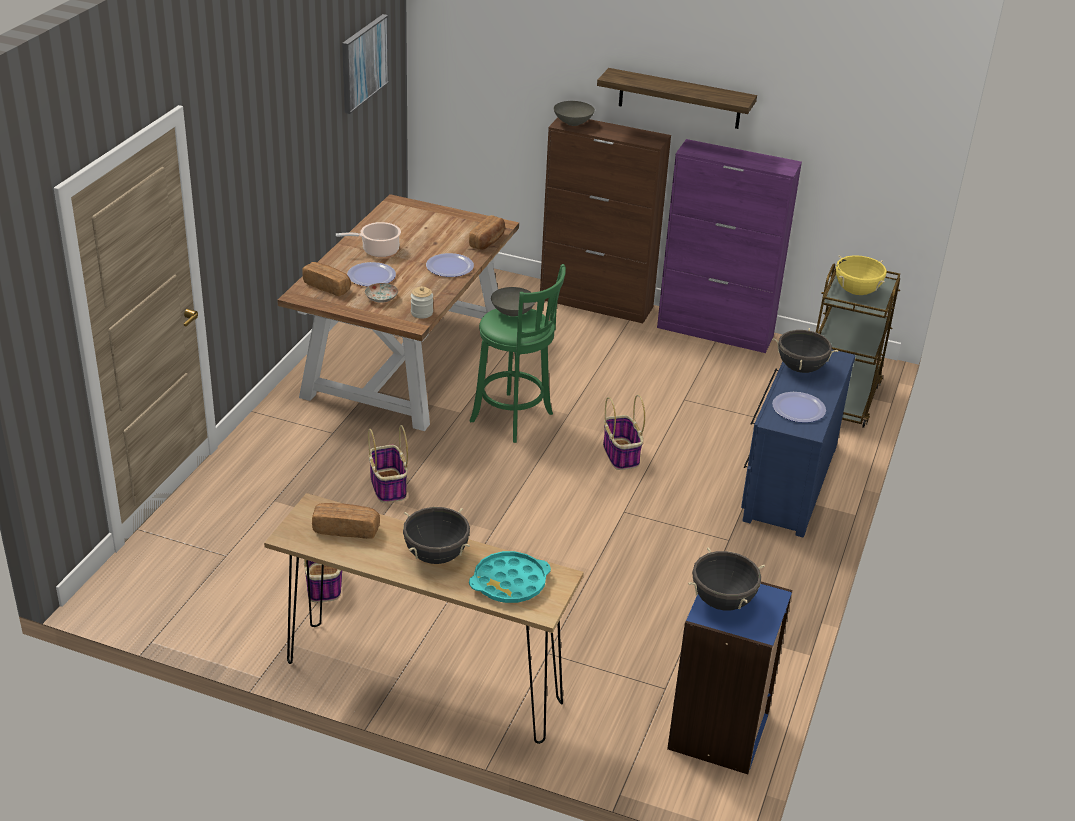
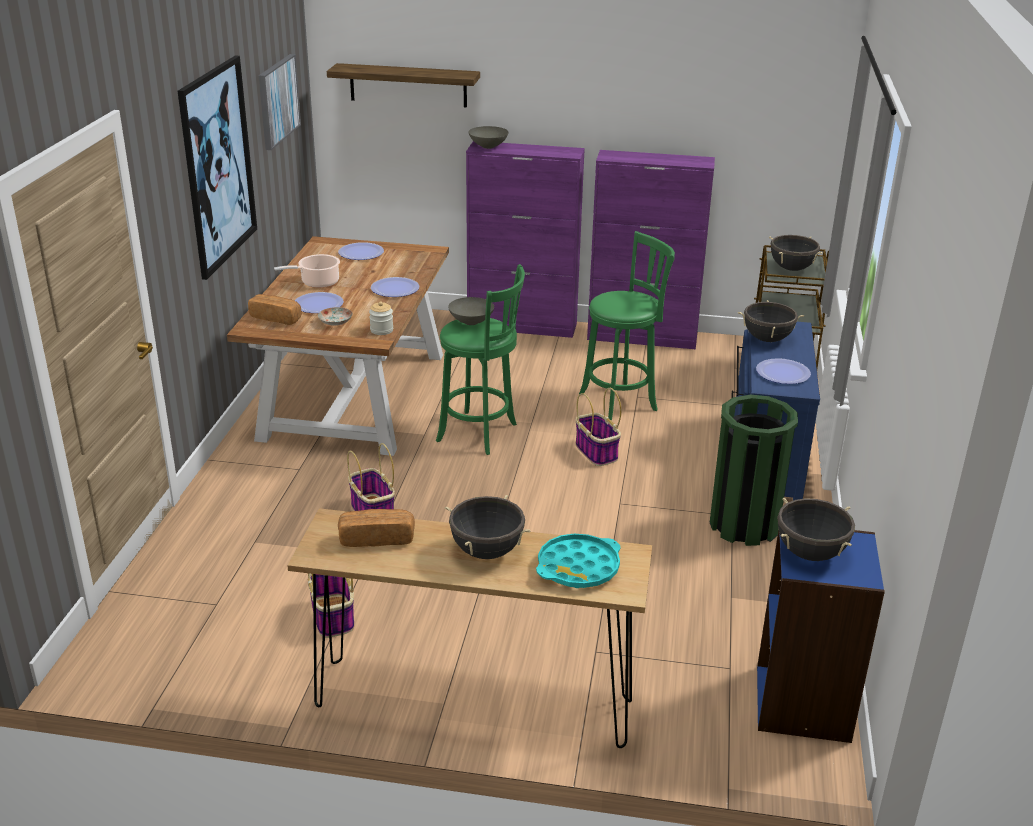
camera: 10 degrees left, 5 degrees down
bread [469,215,505,250] -> none
brown cabinet [540,118,671,323] -> purple cabinet [466,141,585,338]
shelf [597,68,757,129] -> shelf moved to [327,63,480,108]
yellow cooking pot [836,255,887,295] -> black cooking pot [769,235,822,271]
none -> picture [178,55,257,280]
none -> plate [338,242,384,260]
none -> green stool [579,231,675,421]
none -> green trash can [710,395,798,546]

